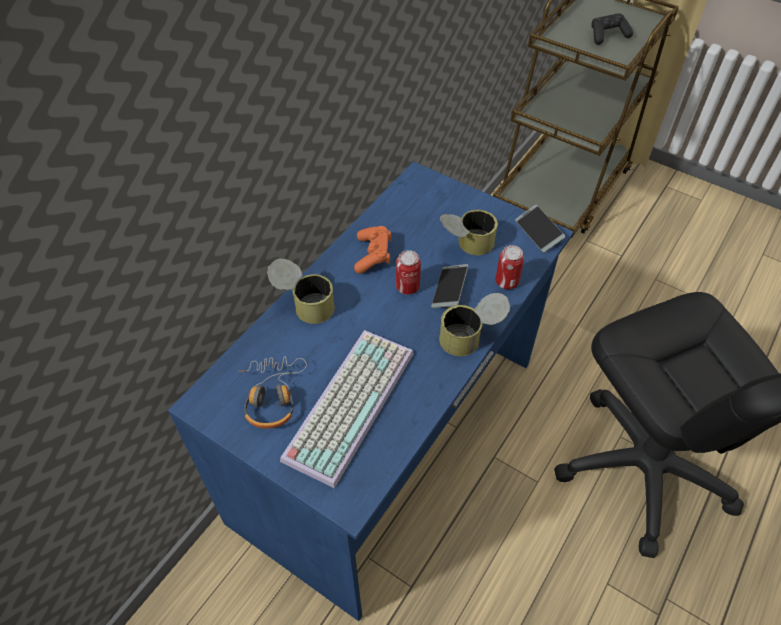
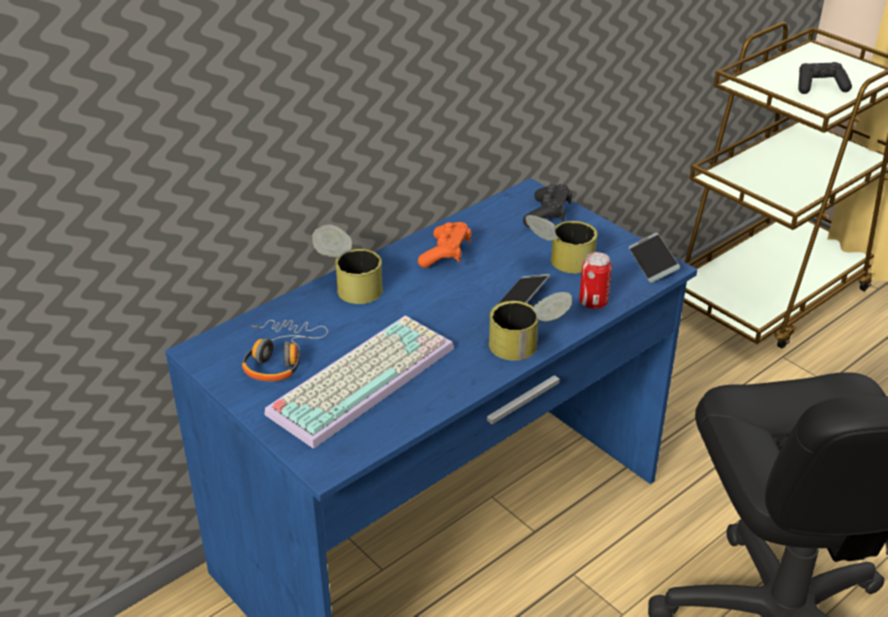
camera: 15 degrees right, 15 degrees down
can [396,250,421,295] -> none
none -> black game controller [523,184,572,227]

